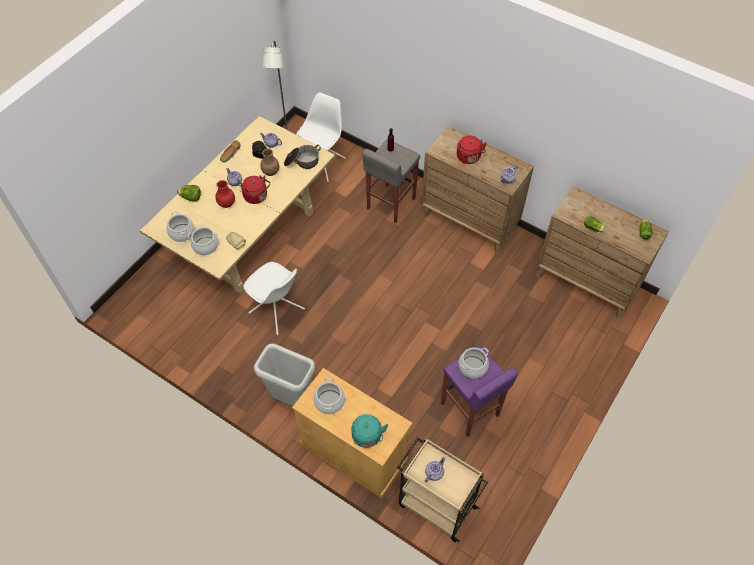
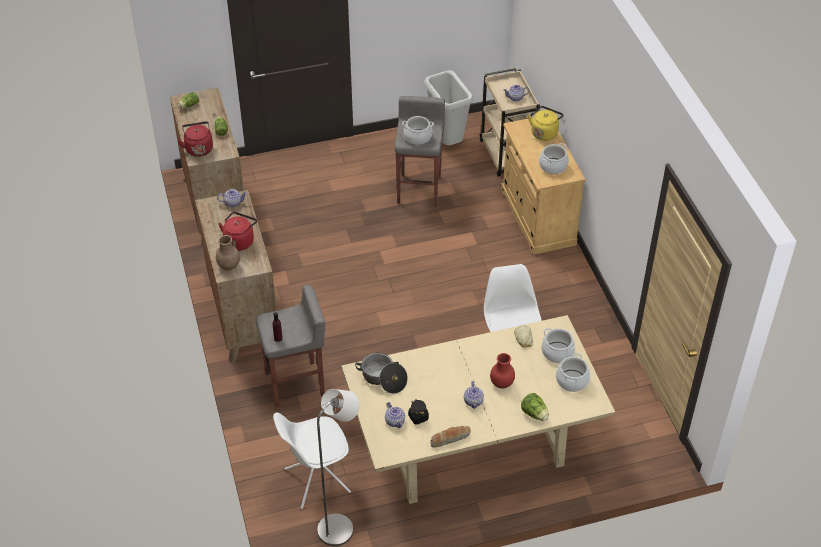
camera: 140 degrees left, 10 degrees down
red kettle [241,175,270,204] -> red kettle moved to [178,121,213,157]
grey trash can [254,343,315,406] -> grey trash can moved to [424,70,473,145]
brown vase [260,148,279,176] -> brown vase moved to [216,235,240,270]
turquoise kettle [352,414,388,448] -> yellow kettle [528,106,564,141]
purple stool [441,346,518,437] -> grey stool [395,96,445,206]

